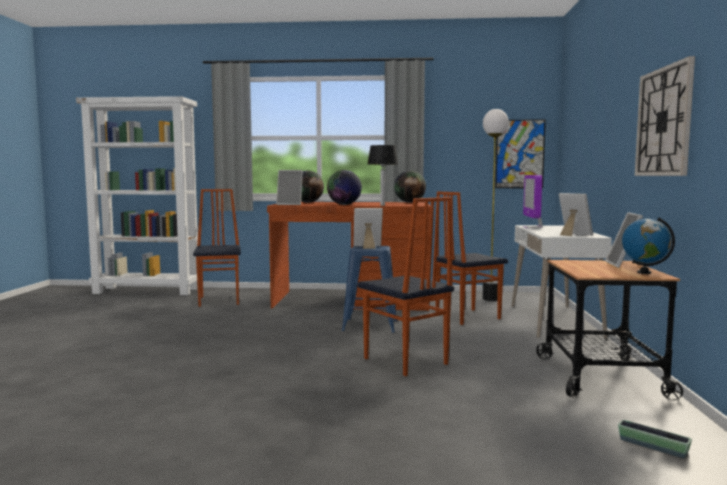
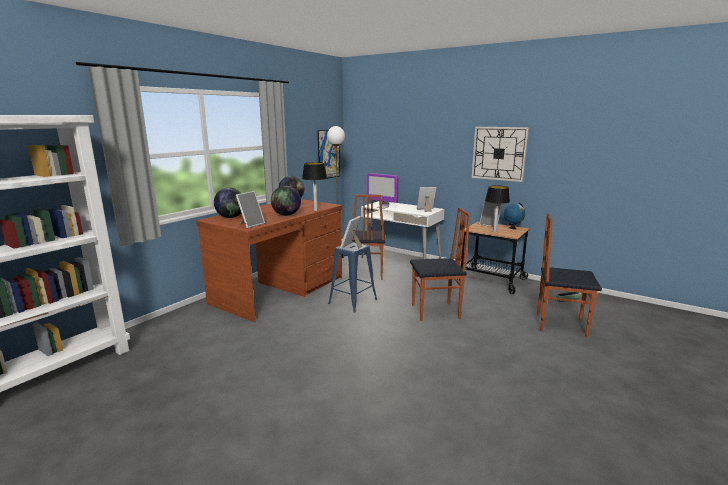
camera: 60 degrees left, 10 degrees up
chair [193,189,241,307] -> chair moved to [537,213,602,337]
none -> table lamp [485,185,510,232]

